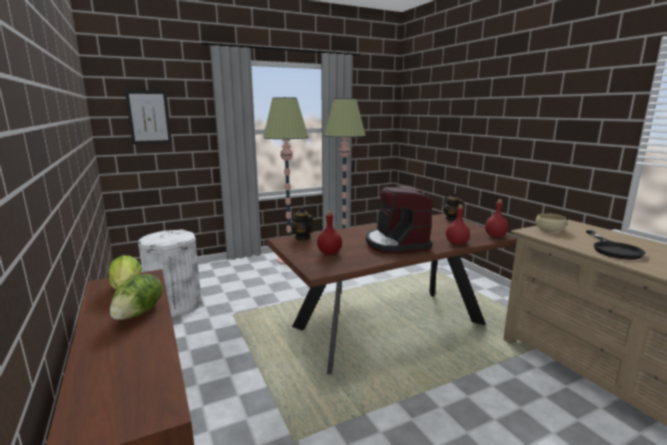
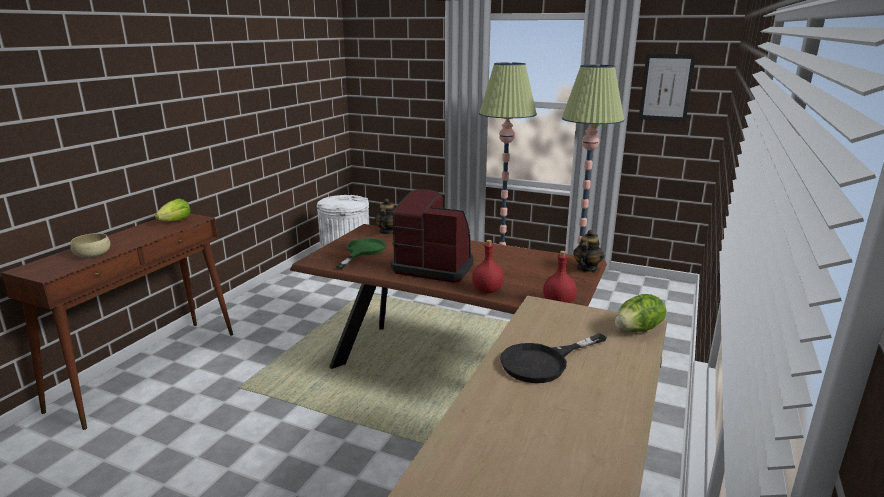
camera: 50 degrees right, 5 degrees up
lettuce [110,274,163,320] -> lettuce moved to [615,294,666,332]
picture [125,90,172,145] -> picture moved to [639,53,696,122]
red bottle [317,211,342,255] -> green frying pan [336,238,386,269]
coffee machine [366,185,433,254] -> coffee machine turned 75 degrees clockwise [391,189,473,283]
beige bowl [536,213,567,232] -> beige bowl moved to [70,233,110,258]

